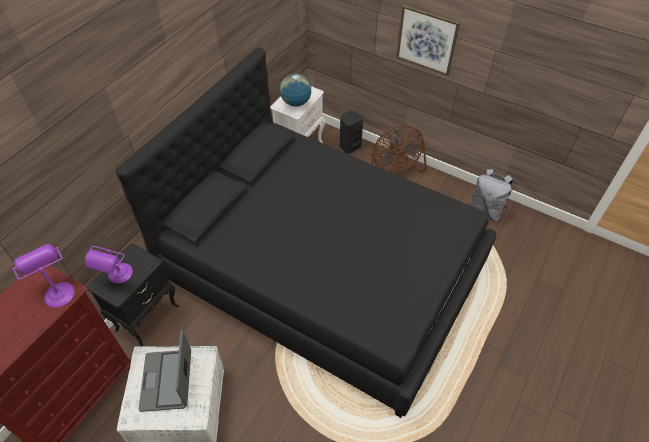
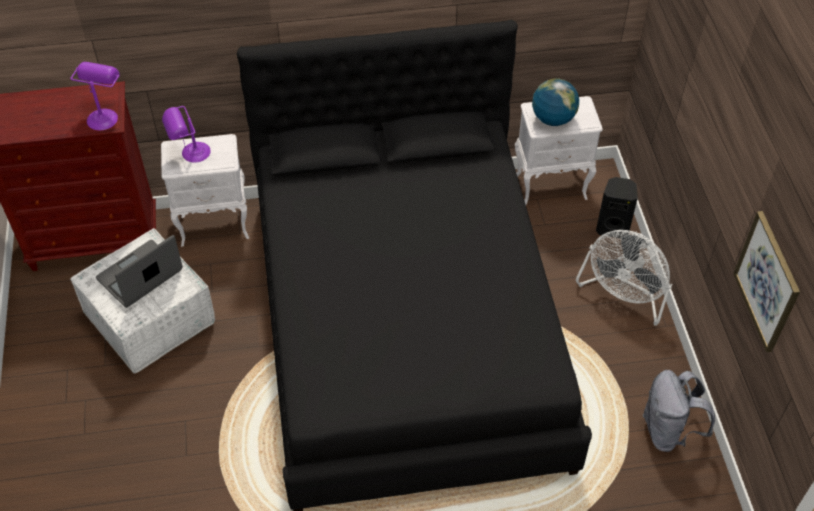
camera: 50 degrees right, 0 degrees up
black nightstand [87,244,179,347] -> white nightstand [161,134,249,247]
brown fan [369,125,427,173] -> white fan [576,230,672,326]
picture [396,5,460,76] -> picture moved to [733,211,800,352]

